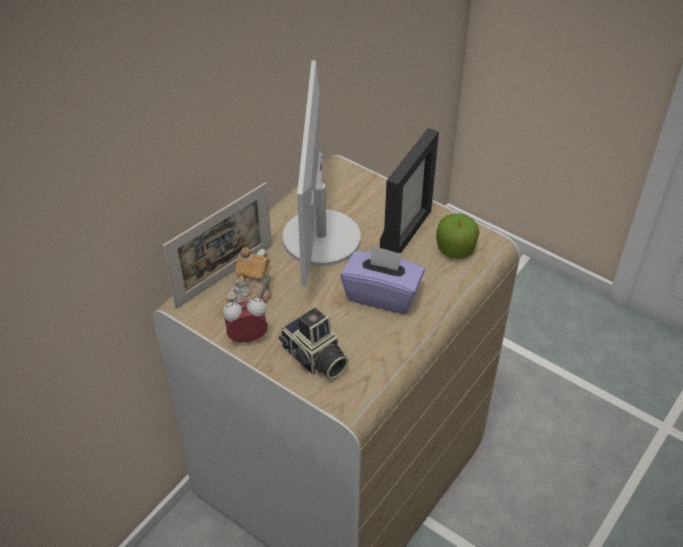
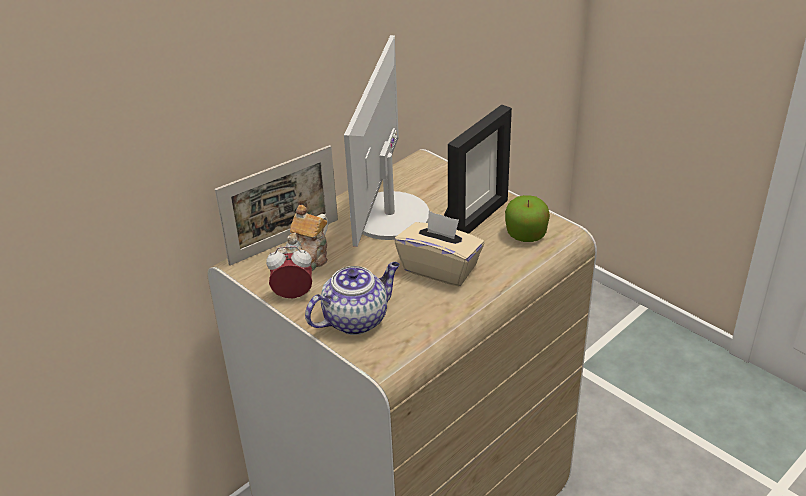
camera: 10 degrees right, 10 degrees down
camera [278,308,349,379] -> teapot [305,262,400,335]
purple tissue box [340,245,425,314] -> beige tissue box [395,211,484,286]

